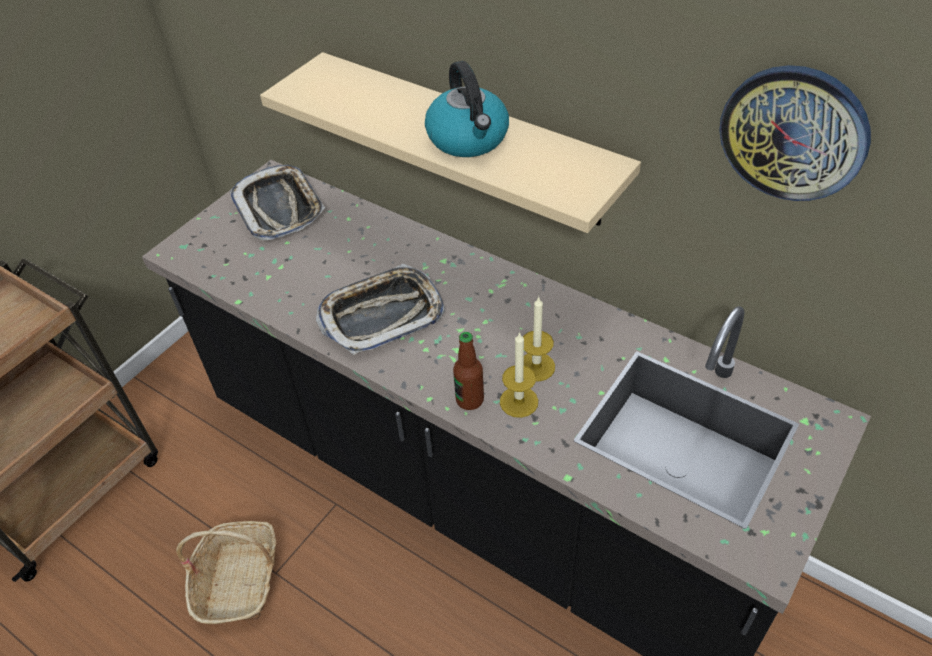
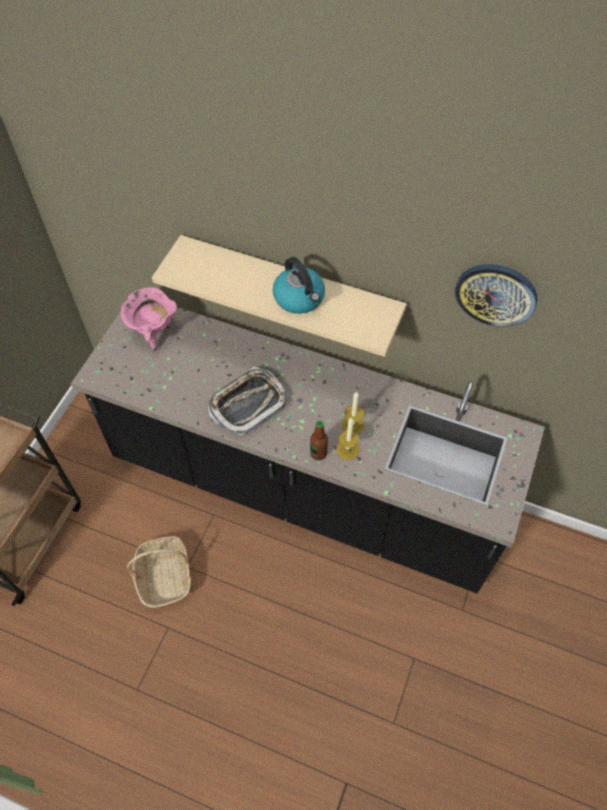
camera: 15 degrees left, 10 degrees up
tray [230,165,325,241] -> pink cooking pot [121,287,177,351]

